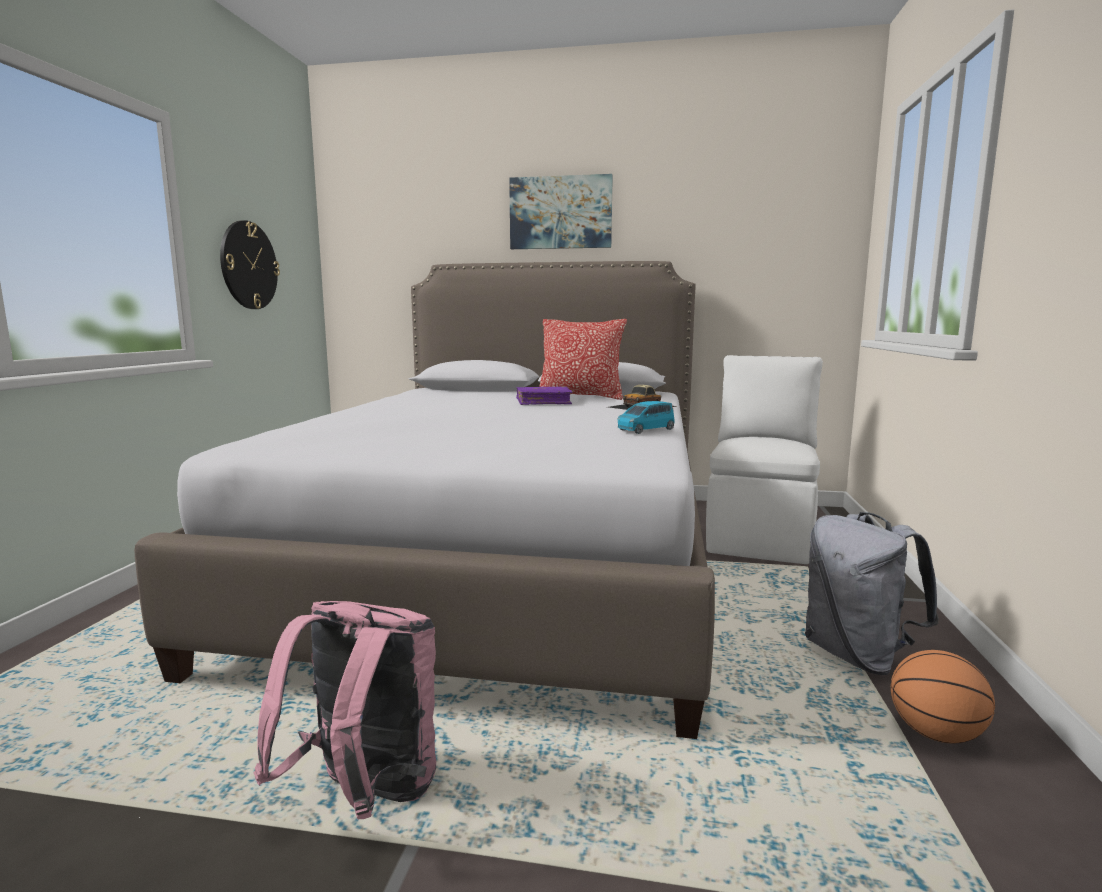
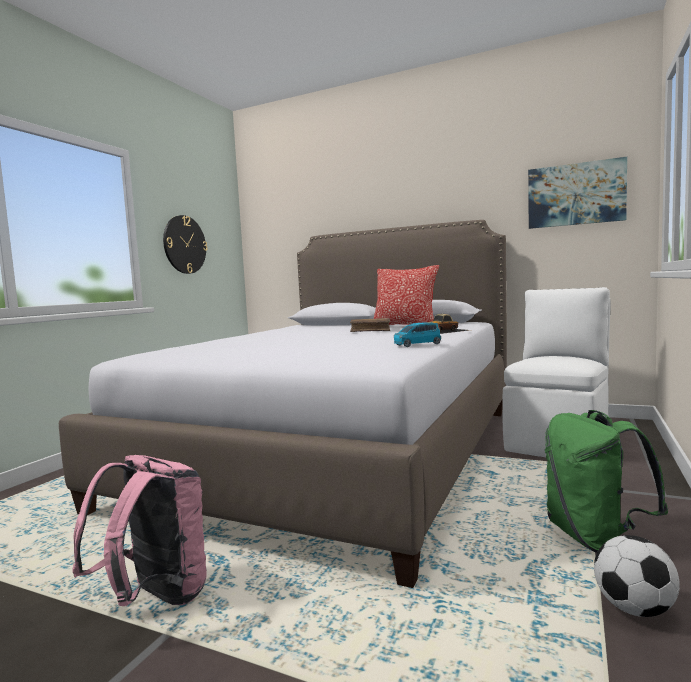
camera: 15 degrees right, 5 degrees down
picture [509,174,613,249] -> picture moved to [528,157,627,229]
purple book [516,386,573,405] -> brown book [350,318,390,332]
grey backpack [805,512,939,675] -> green backpack [545,410,668,553]
basketball [891,650,995,743] -> football [594,535,680,617]

